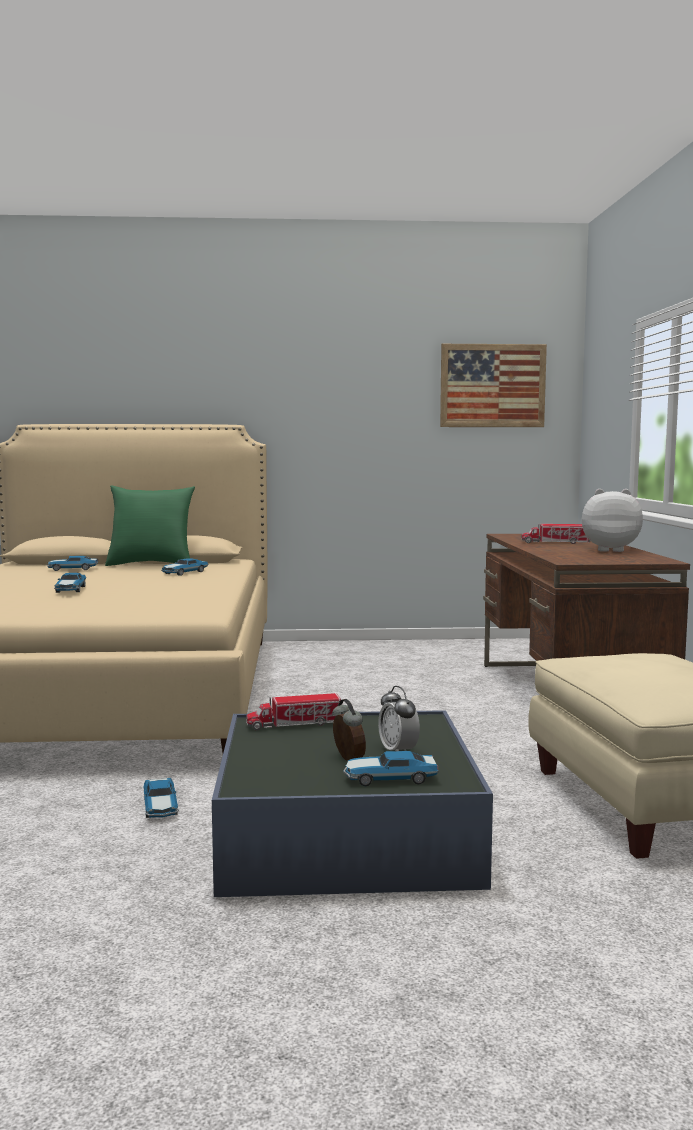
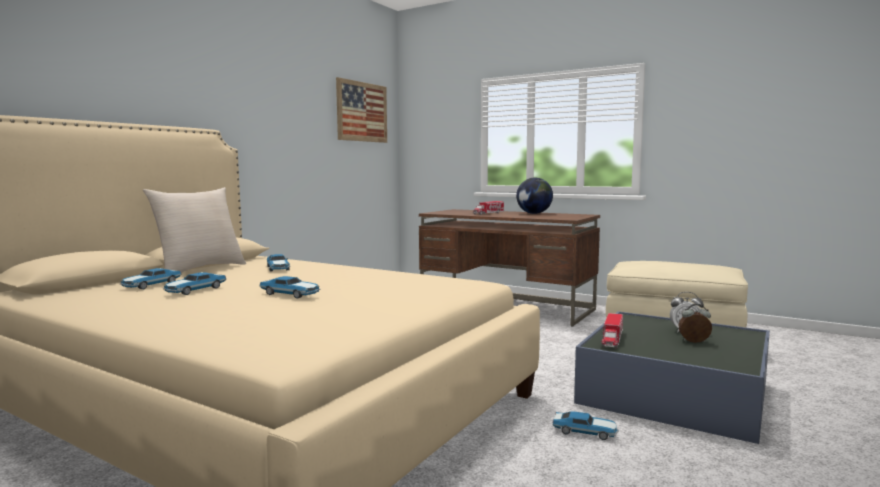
camera: 55 degrees left, 0 degrees up
green pillow [105,486,195,566] -> beige pillow [143,187,246,273]
toy car [343,751,438,786] -> toy car moved to [163,272,226,295]
plush toy [582,489,643,552] -> globe [516,178,553,214]

